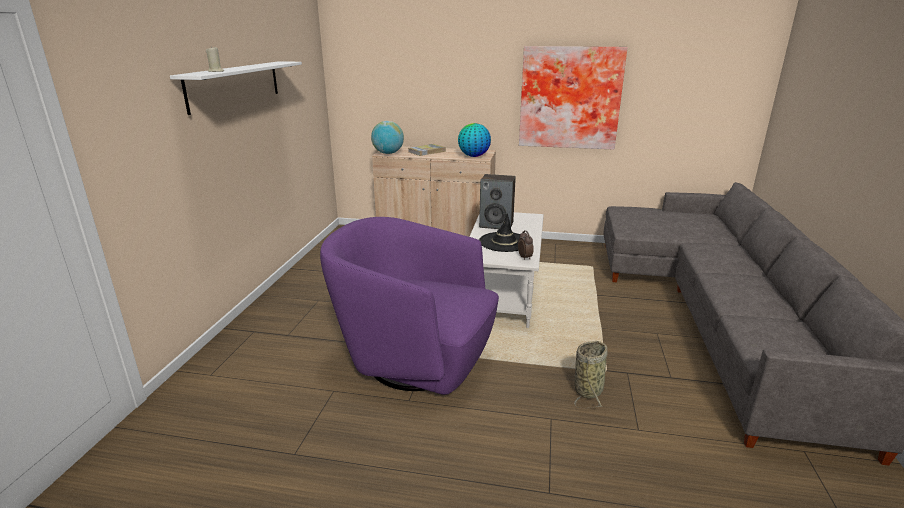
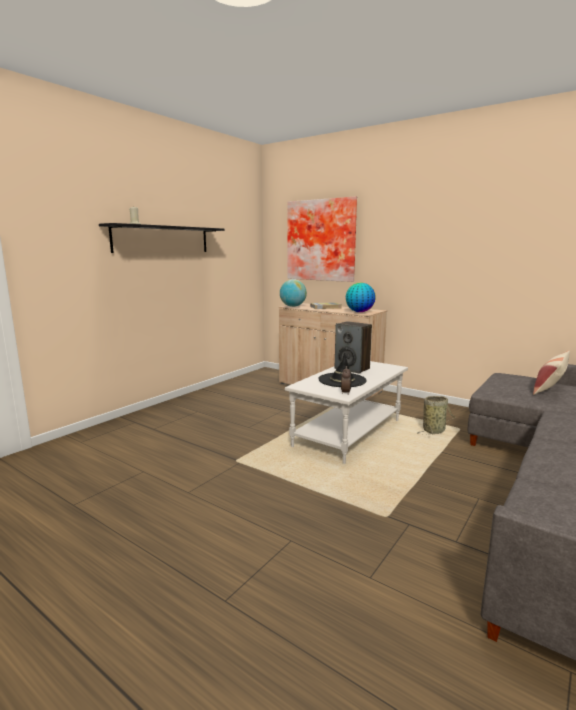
camera: 25 degrees right, 10 degrees down
white shelf [170,61,302,115] -> black shelf [99,223,225,253]
purple armchair [320,217,499,395] -> none
picture [519,46,628,150] -> picture moved to [287,197,357,282]
basket [574,341,608,408] -> basket moved to [418,396,456,435]
none -> pillow [533,351,570,395]

